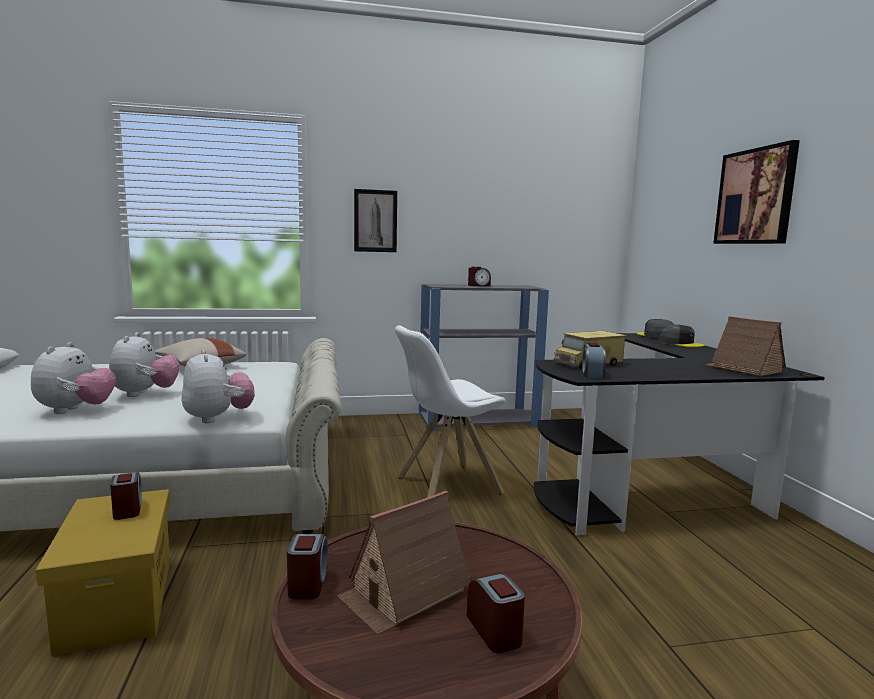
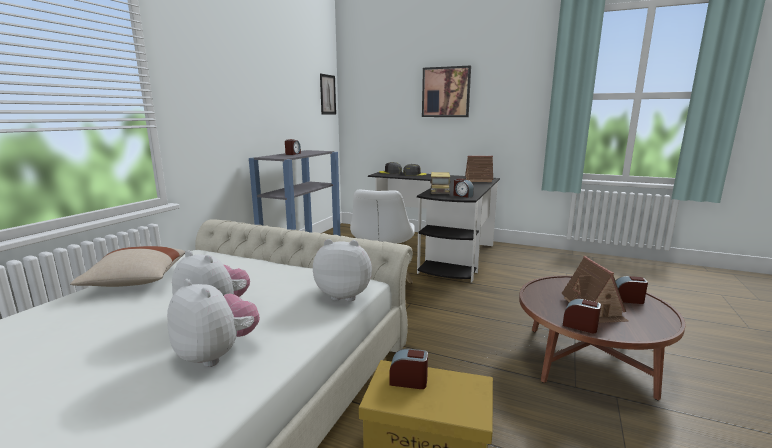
camera: 55 degrees left, 5 degrees up
picture [354,189,397,252] -> picture moved to [320,74,336,114]

